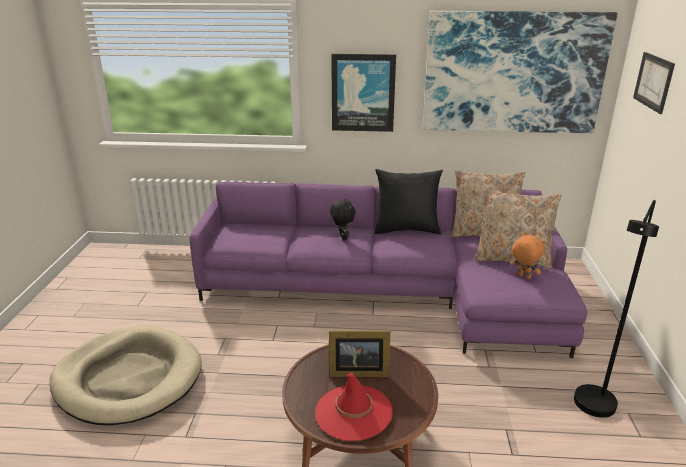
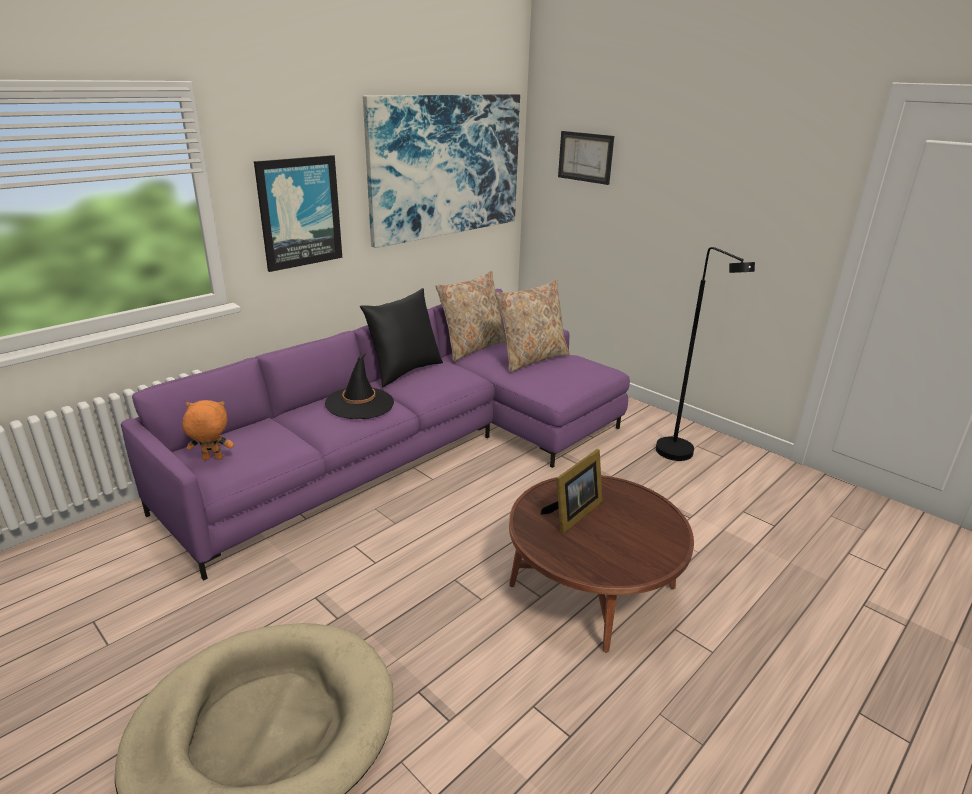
camera: 50 degrees left, 0 degrees up
red hat [315,373,393,441] -> none
black plush toy [330,198,355,240] -> black hat [325,353,394,419]
orange plush toy [510,233,546,279] -> orange plush toy moved to [182,400,234,460]

